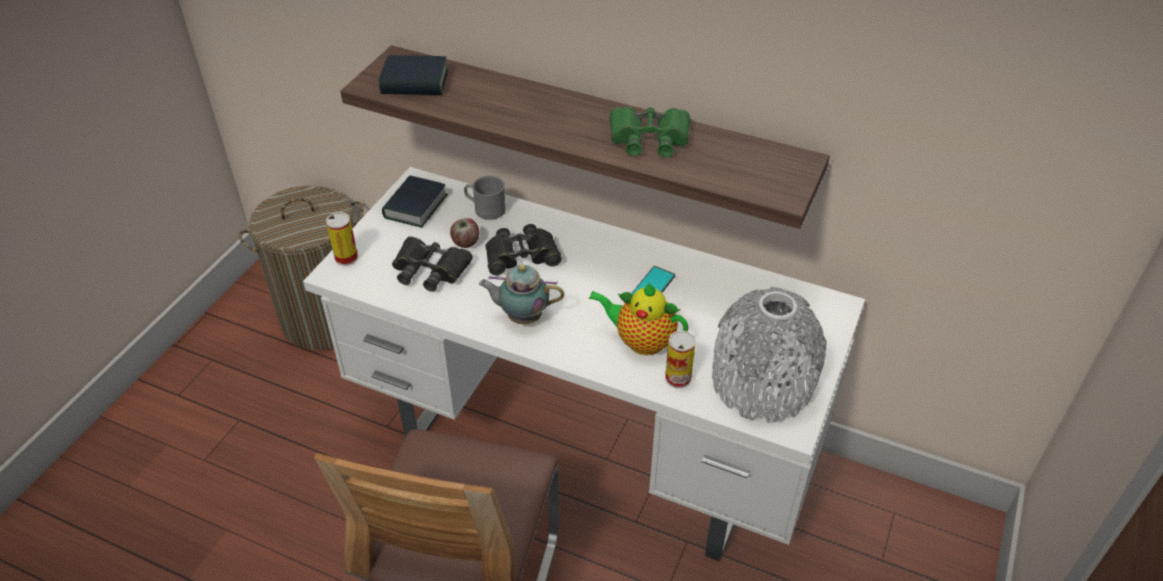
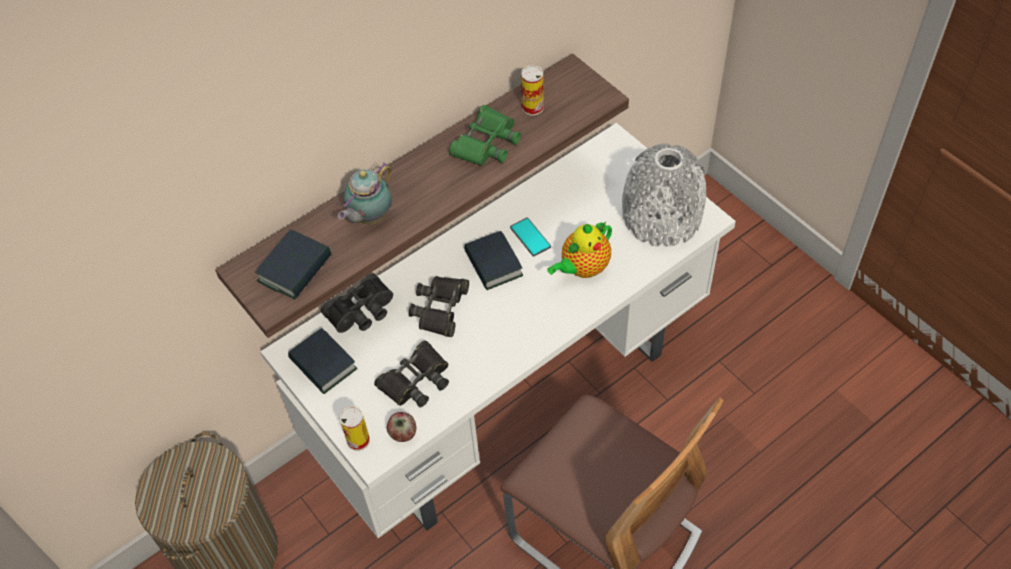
camera: 60 degrees left, 10 degrees up
apple [450,218,480,248] -> apple moved to [387,412,416,442]
grey mug [464,176,506,220] -> black binoculars [321,273,393,333]
teapot [479,265,564,324] -> teapot moved to [338,163,392,225]
can [665,331,696,388] -> can moved to [521,65,544,115]
none -> book [464,231,523,290]

